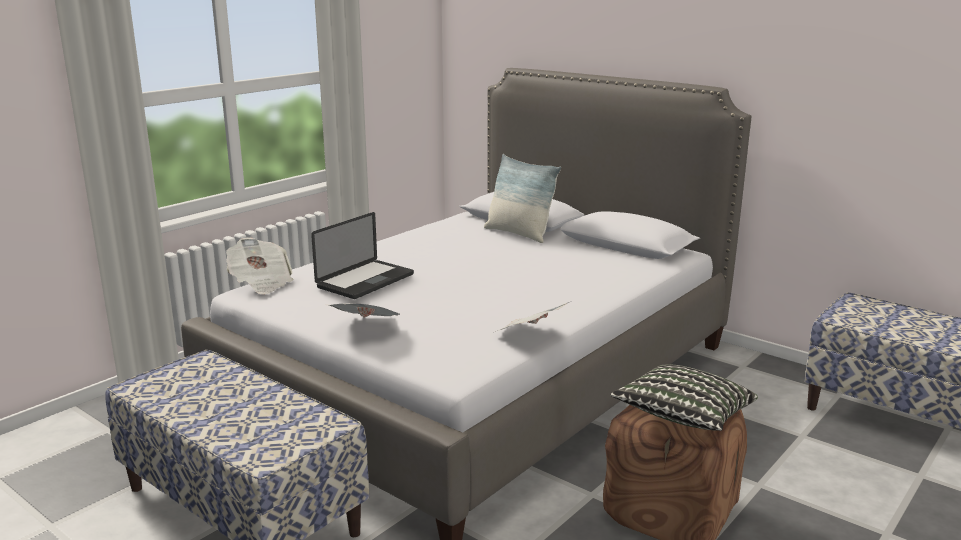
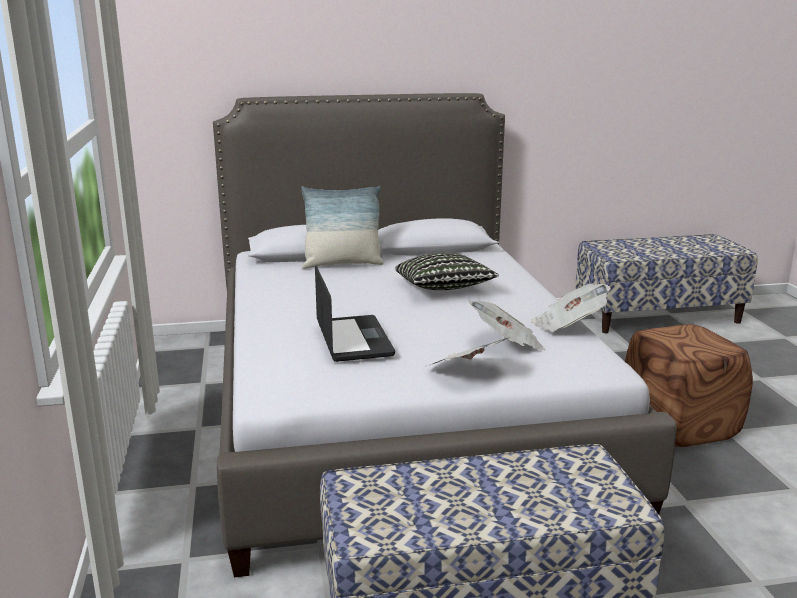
camera: 50 degrees left, 0 degrees up
newspaper [226,238,293,295] -> newspaper moved to [469,301,546,350]
pillow [611,364,758,431] -> pillow moved to [395,253,499,290]

